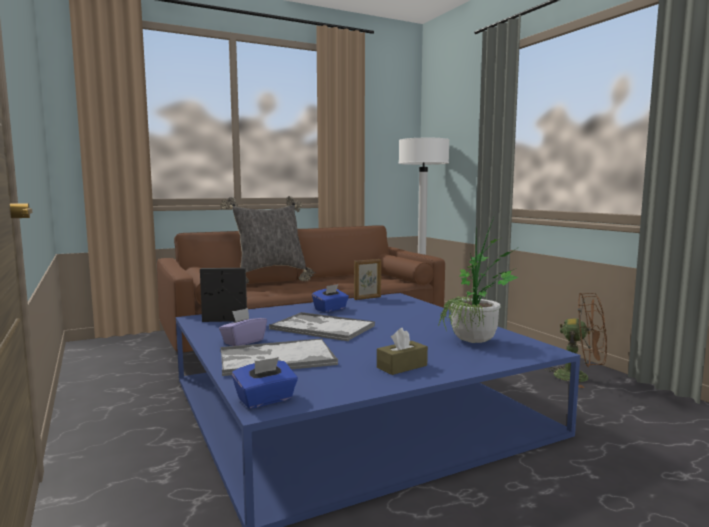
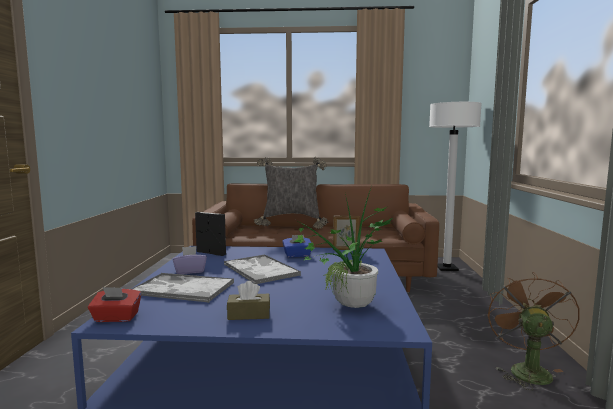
camera: 30 degrees right, 0 degrees up
blue tissue box [232,357,298,409] -> red tissue box [88,287,141,322]
brown fan [546,293,607,388] -> brown fan turned 135 degrees counterclockwise [488,272,580,391]

